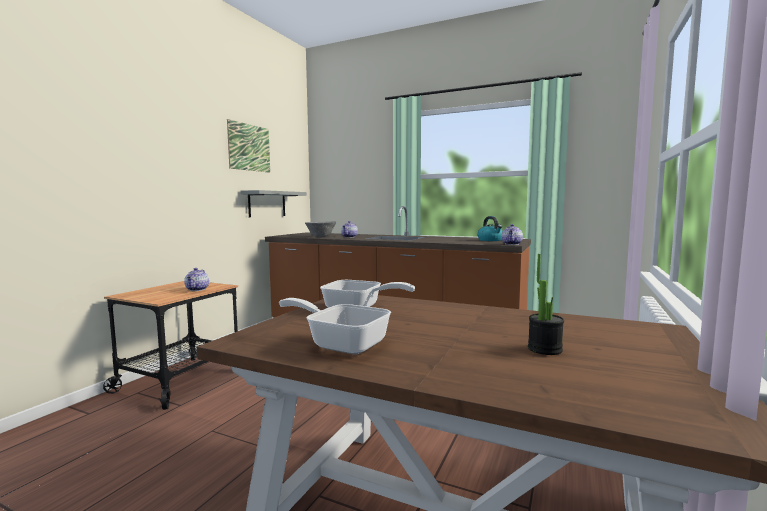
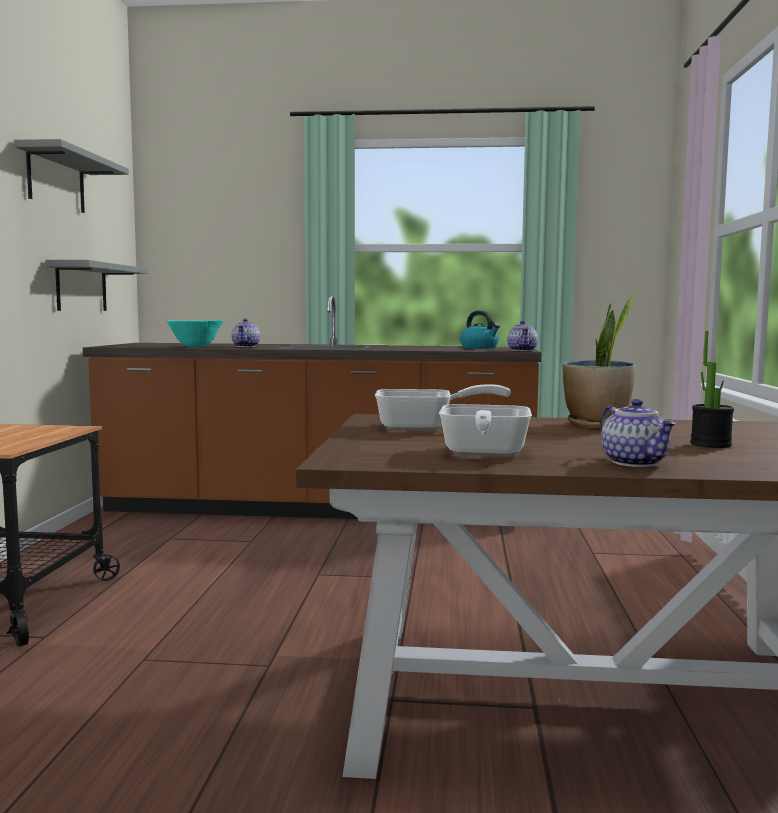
camera: 20 degrees left, 0 degrees up
teapot [184,268,209,291] -> teapot moved to [600,399,676,467]
picture [227,119,270,173] -> grey shelf [14,139,129,213]
frying pan [279,298,391,355] -> frying pan turned 90 degrees counterclockwise [439,404,532,457]
grey bowl [305,221,337,238] -> turquoise bowl [167,320,223,347]
none -> potted plant [563,295,636,428]

